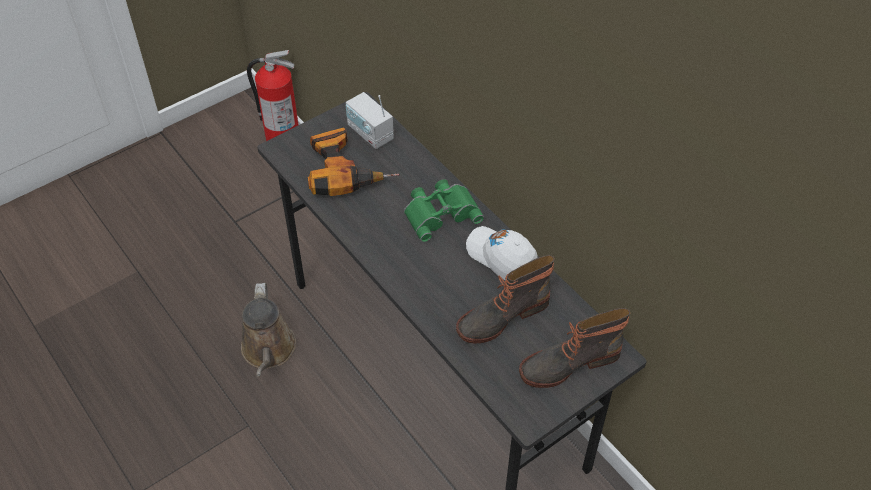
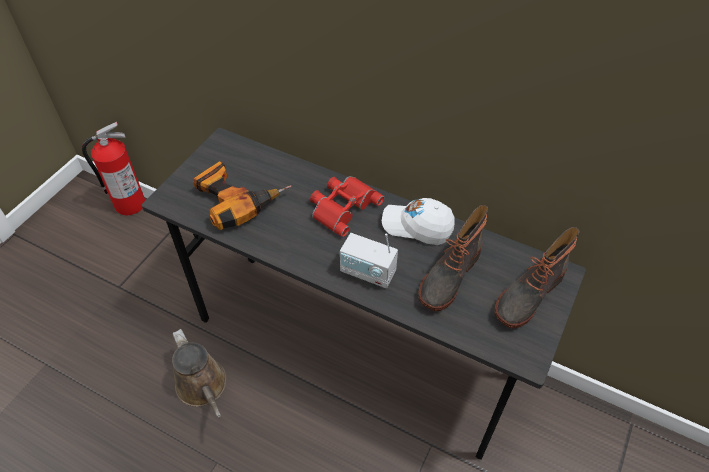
camera: 25 degrees left, 0 degrees up
radio [346,92,394,149] -> radio moved to [340,233,398,288]
green binoculars [404,179,484,242] -> red binoculars [310,176,384,237]

